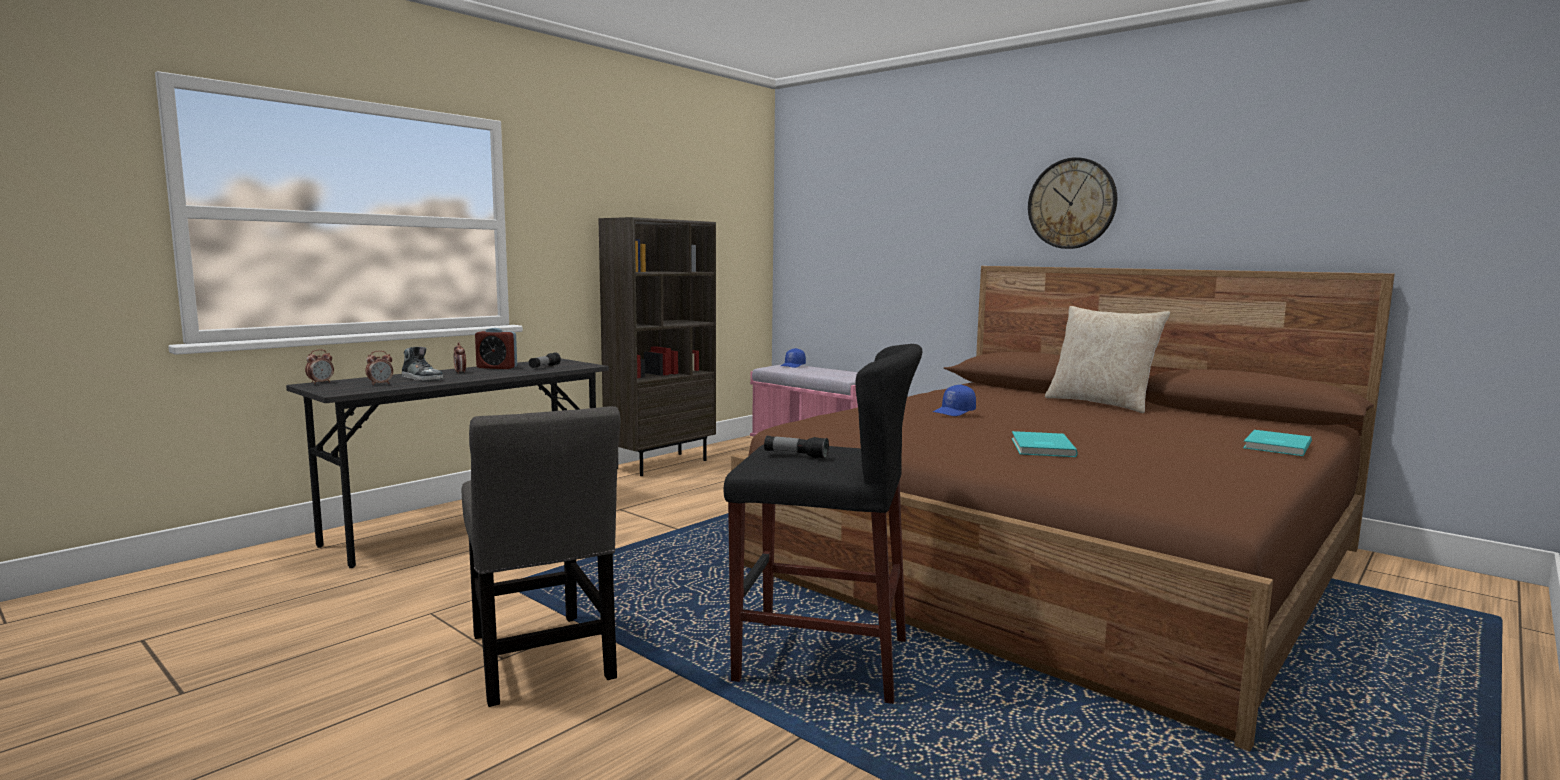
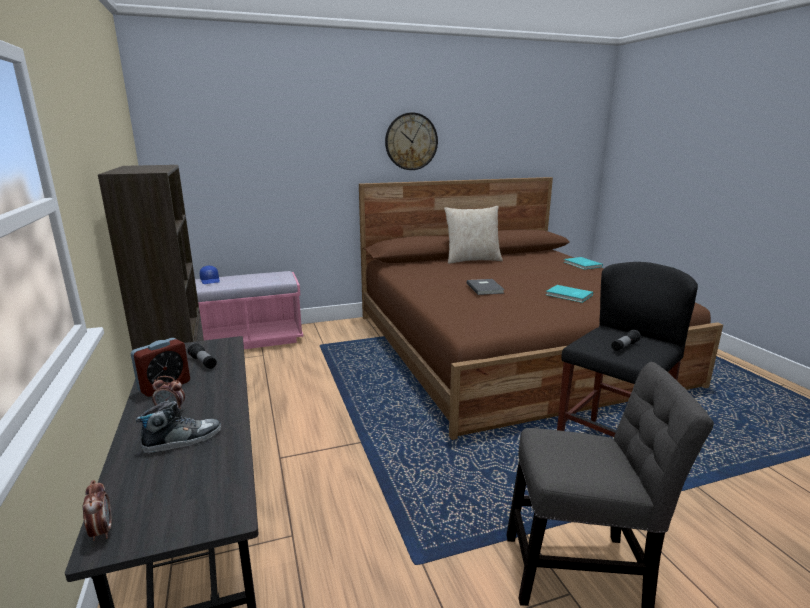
camera: 60 degrees left, 10 degrees up
alarm clock [365,351,393,385] -> none
blue cap [933,384,976,416] -> grey book [467,279,505,295]

